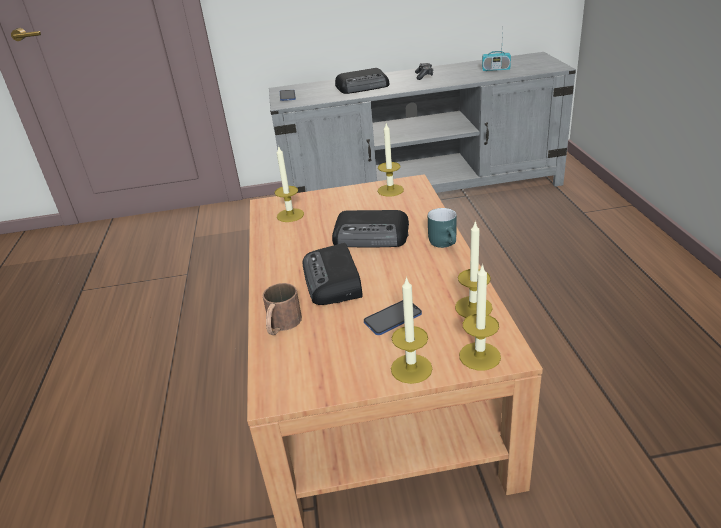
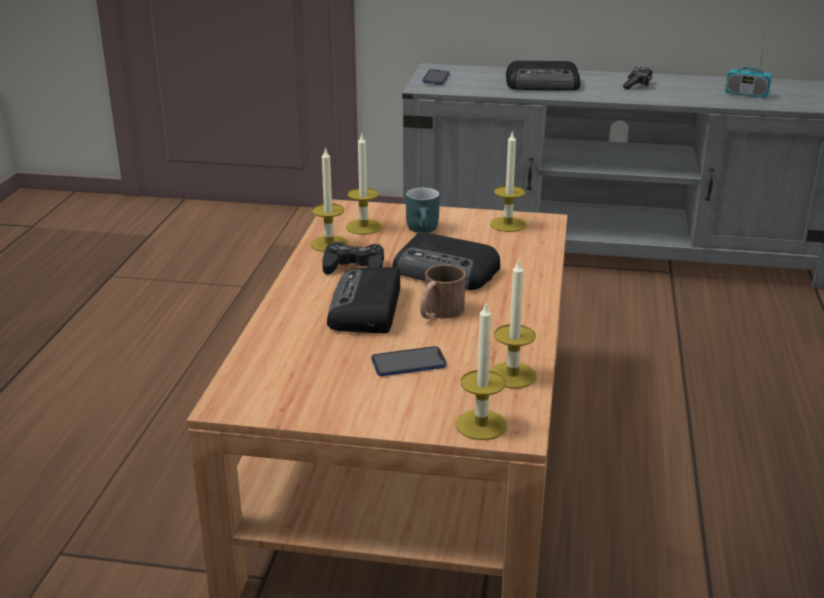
camera: 15 degrees right, 5 degrees down
brown mug [263,283,302,335] -> brown mug moved to [420,265,465,319]
candle [391,276,432,384] -> candle moved to [311,147,348,252]
turquoise mug [428,208,457,248] -> turquoise mug moved to [406,188,440,233]
none -> black game controller [322,242,384,274]

